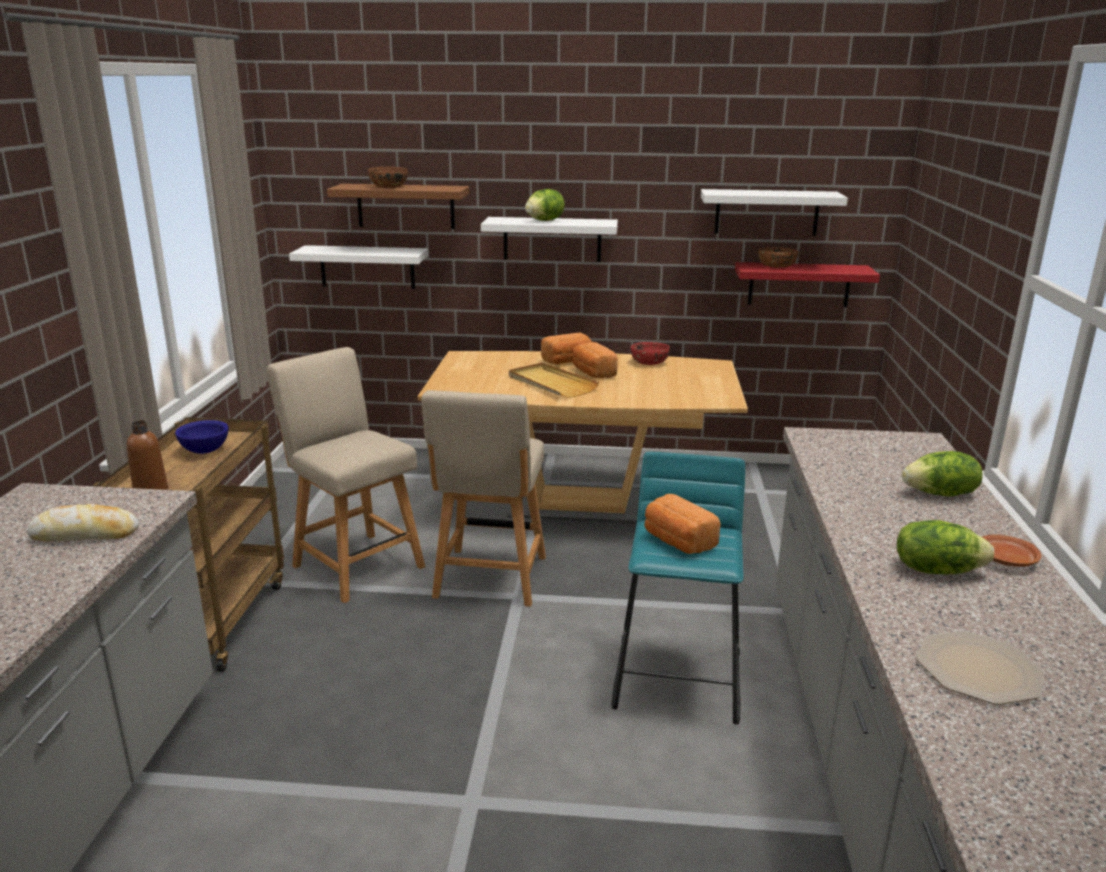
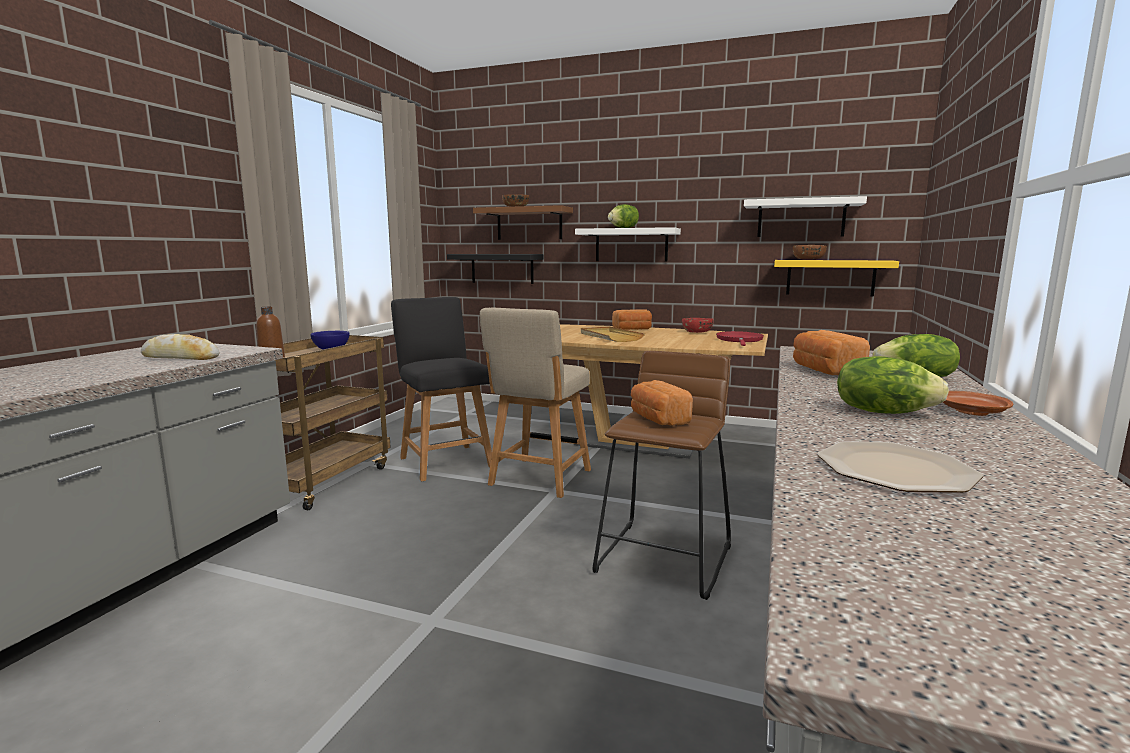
camera: 15 degrees right, 10 degrees down
beige chair [267,347,425,603] -> black chair [391,297,492,481]
white shelf [289,245,429,289] -> black shelf [447,254,543,284]
bread [573,342,618,378] -> bread moved to [793,330,870,375]
turquoise stool [611,452,745,724] -> brown stool [593,351,731,600]
red shelf [735,262,880,307] -> yellow shelf [774,260,899,296]
none -> red frying pan [716,331,764,346]

